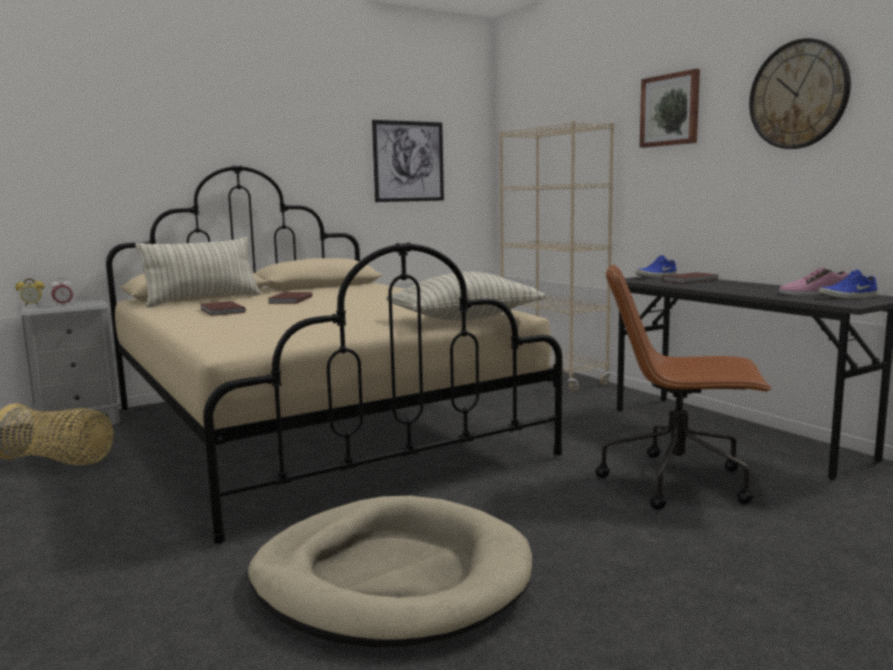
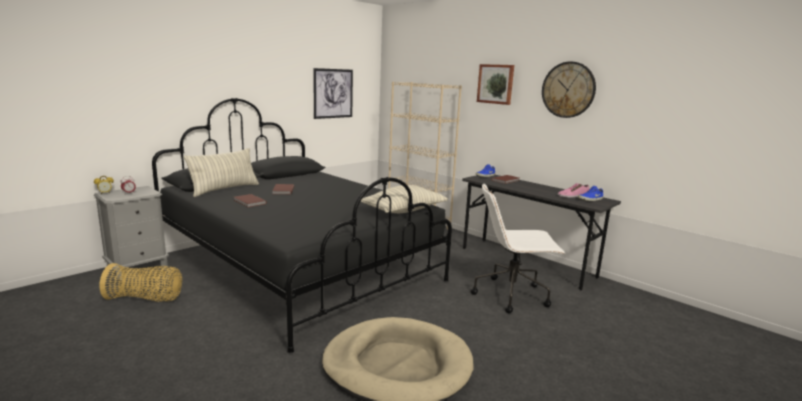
camera: 15 degrees left, 5 degrees up
beige bed [106,165,562,544] -> black bed [152,98,452,353]
brown office chair [596,265,772,510] -> white office chair [471,184,565,313]

